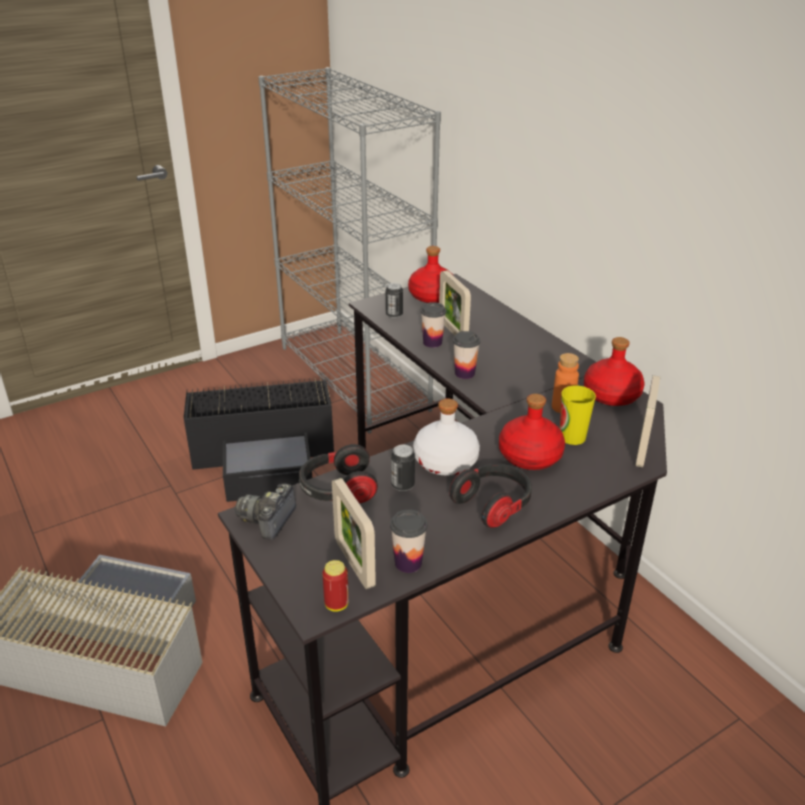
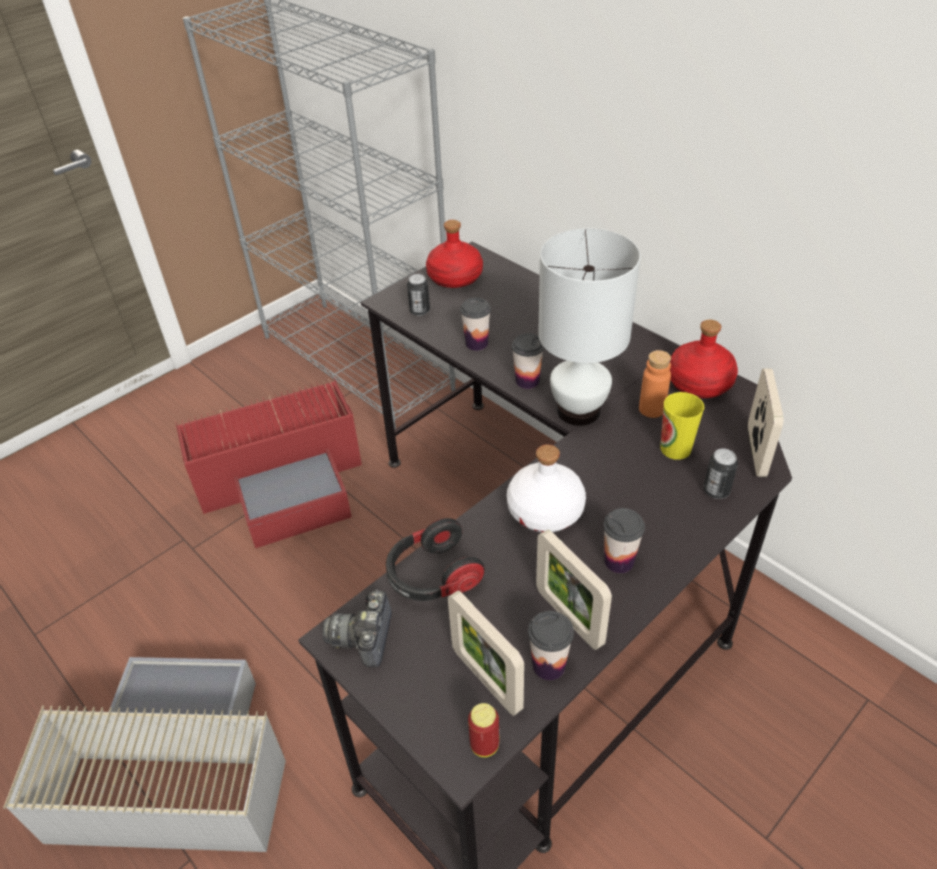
camera: 10 degrees left, 10 degrees up
black storage box [184,377,334,502] -> red storage box [176,378,362,548]
can [391,445,415,491] -> can moved to [703,449,738,499]
picture frame [439,270,471,336] -> picture frame moved to [536,530,612,650]
headphones [449,464,532,528] -> cup [603,508,645,573]
red bottle [499,394,565,470] -> none
none -> white table lamp [538,228,641,426]

